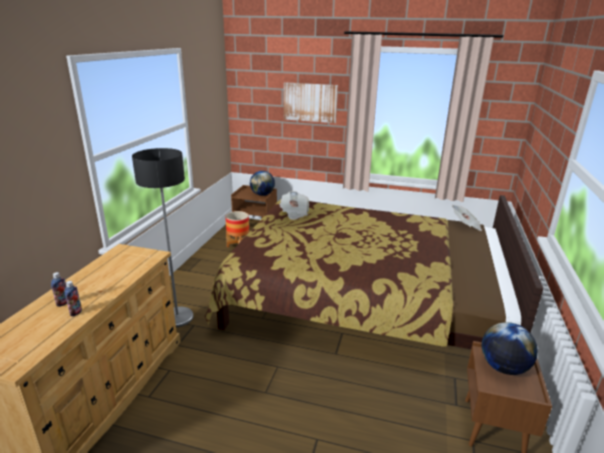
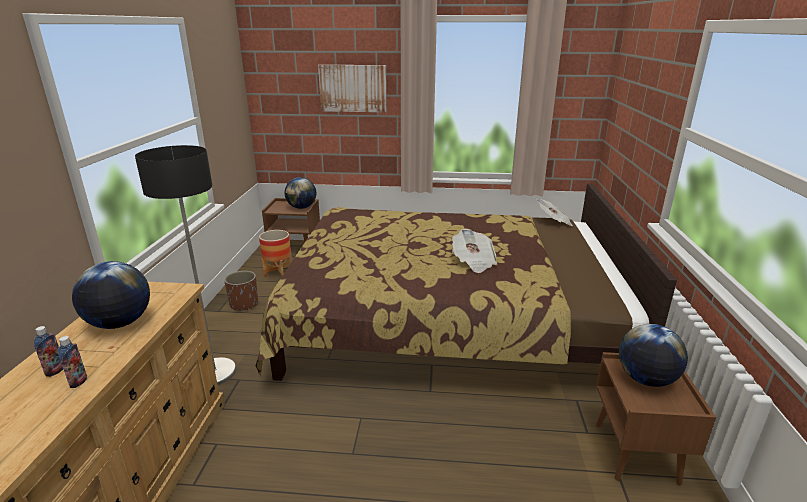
camera: 10 degrees left, 0 degrees up
newspaper [279,191,309,220] -> newspaper moved to [452,229,497,273]
none -> globe [72,261,150,329]
none -> brown planter [224,271,258,311]

